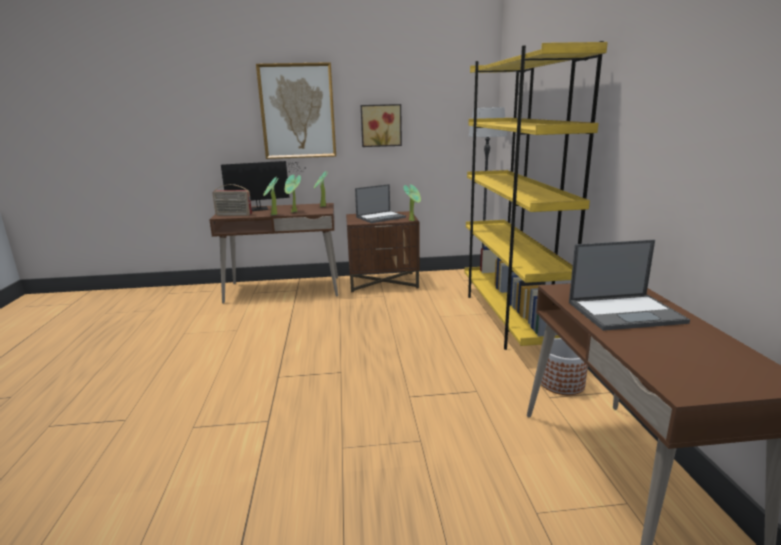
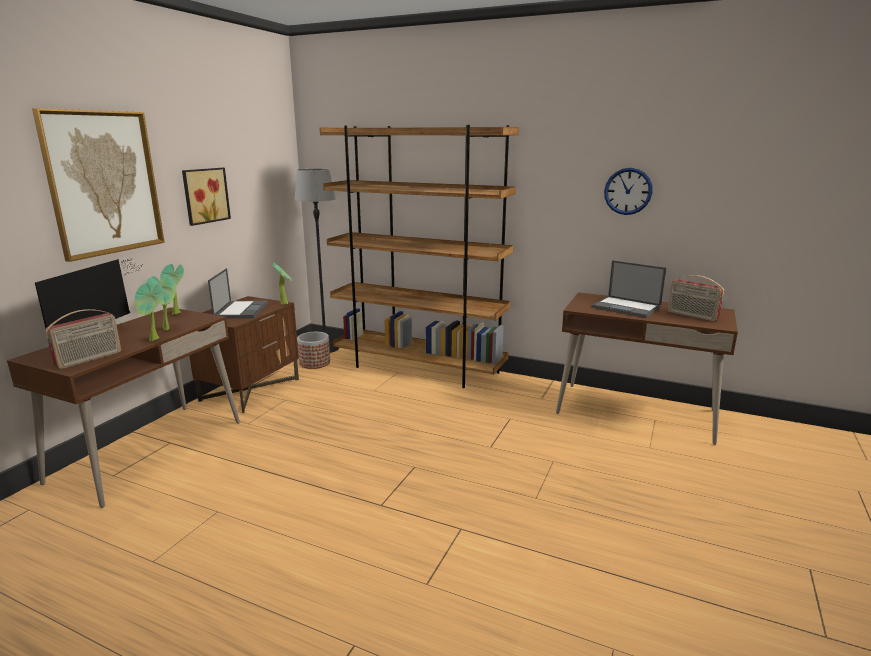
camera: 60 degrees left, 0 degrees up
yellow bookcase [464,41,608,350] -> brown bookcase [320,125,519,388]
planter [541,338,588,395] -> planter moved to [297,332,330,369]
laptop [569,240,690,331] -> laptop turned 105 degrees clockwise [592,260,666,318]
none -> wall clock [604,168,653,215]
none -> radio [668,275,724,321]

